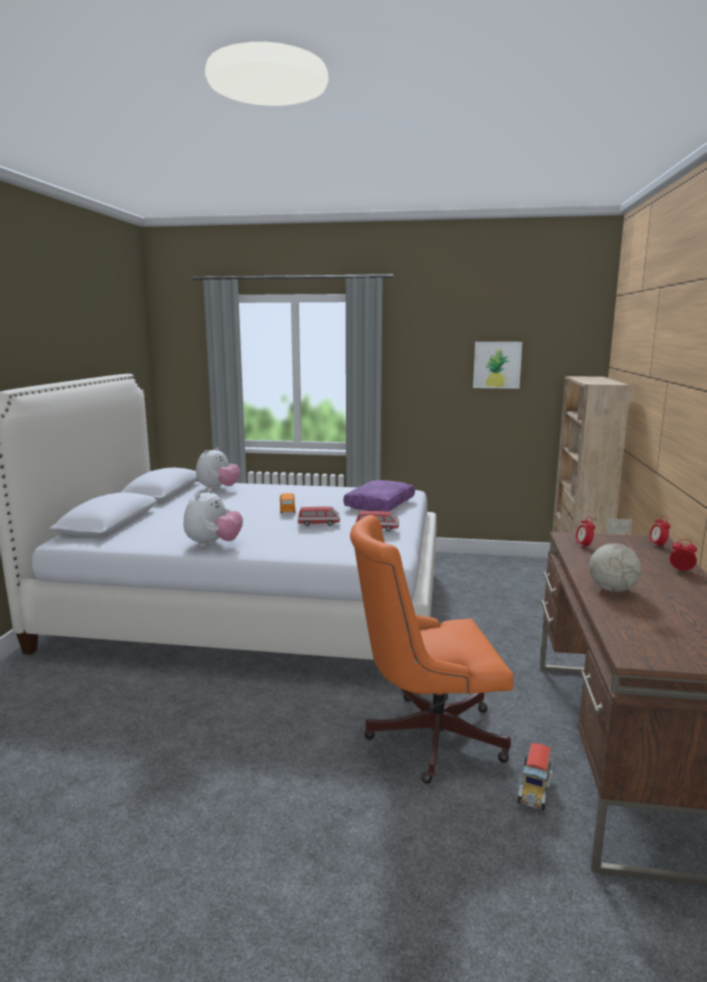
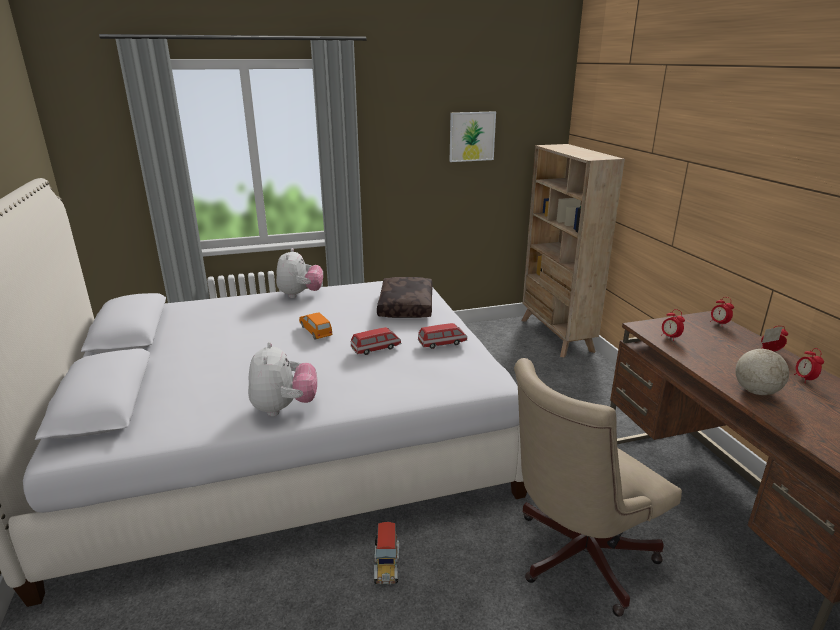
camera: 25 degrees left, 10 degrees up
plush toy [196,447,240,490] -> plush toy moved to [276,248,323,298]
purple pillow [344,480,415,512] -> brown pillow [377,277,432,318]
orange office chair [350,515,513,784] -> beige office chair [514,358,682,617]
toy truck [518,743,552,810] -> toy truck moved to [374,522,399,585]
none -> alarm clock [794,348,824,382]

